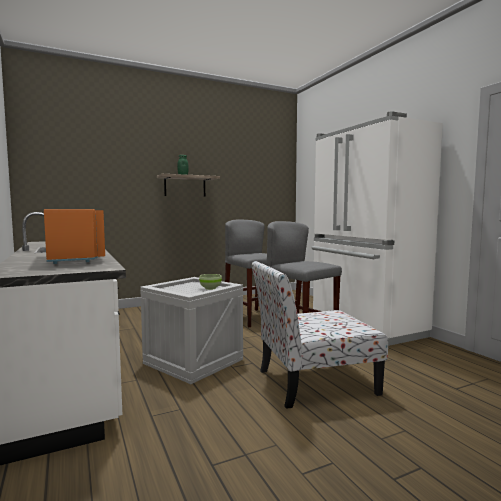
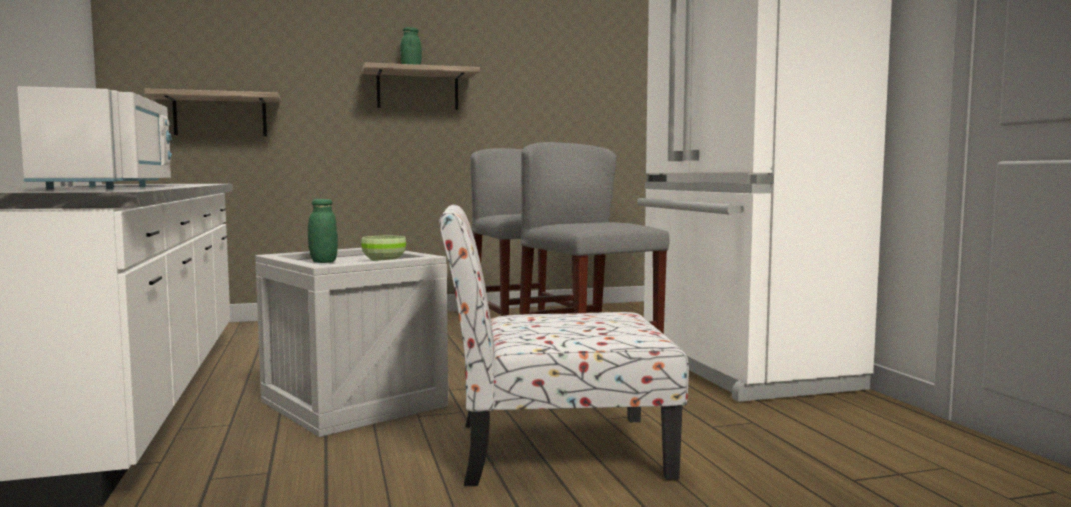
camera: 10 degrees right, 0 degrees up
orange microwave [44,209,105,264] -> white microwave [17,86,172,190]
none -> shelf [144,88,281,136]
none -> green jar [308,199,338,263]

